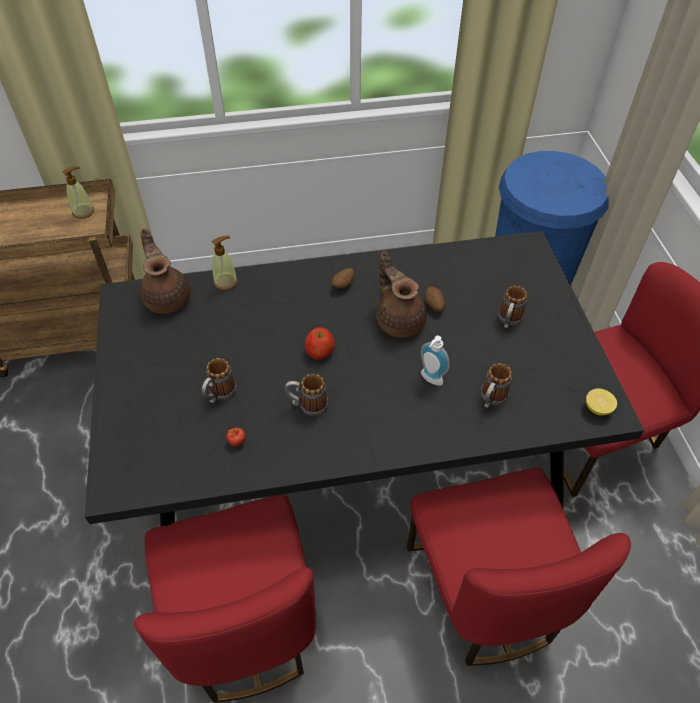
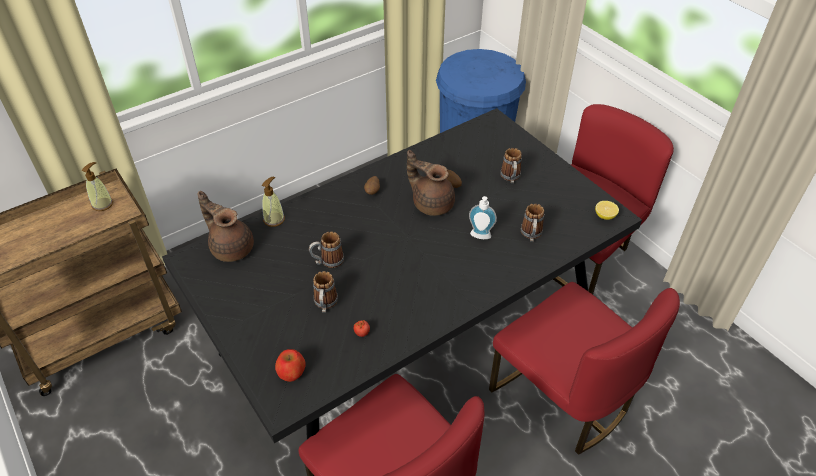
camera: 25 degrees left, 5 degrees down
mug [285,374,328,416] -> mug moved to [309,231,344,268]
apple [305,327,335,360] -> apple moved to [275,349,306,382]

